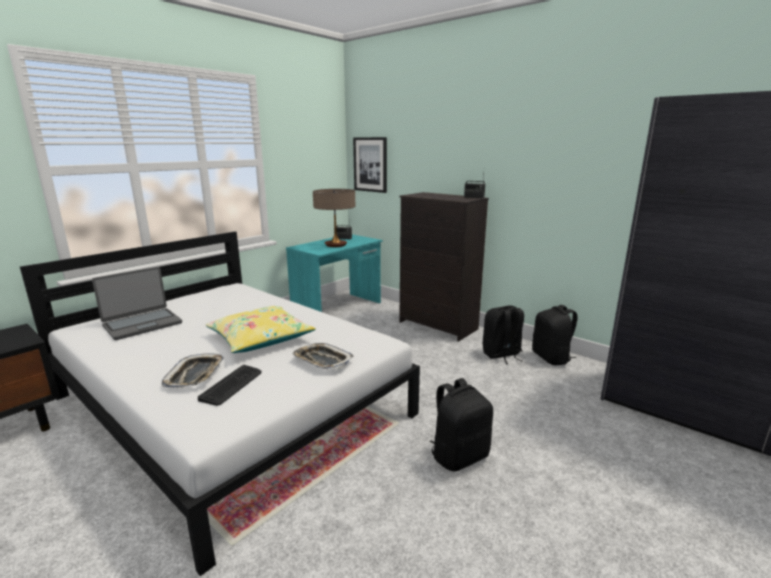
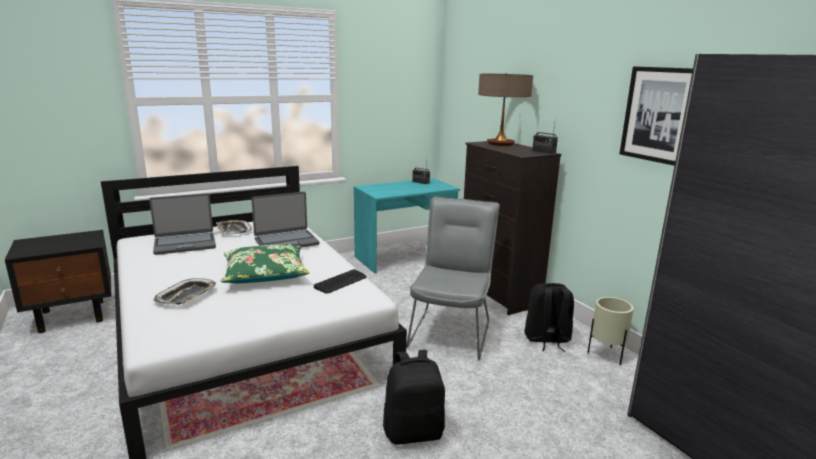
camera: 20 degrees right, 0 degrees up
keyboard [198,365,262,406] -> keyboard moved to [314,269,367,293]
yellow pillow [206,306,316,353] -> green pillow [221,244,309,283]
tray [292,343,354,370] -> tray moved to [216,220,252,234]
table lamp [313,189,355,247] -> table lamp moved to [478,73,533,146]
picture [353,137,387,193] -> picture moved to [620,66,693,166]
black backpack [532,305,578,365] -> beige planter [587,297,634,365]
none -> laptop [251,192,320,247]
none -> grey chair [406,196,500,360]

